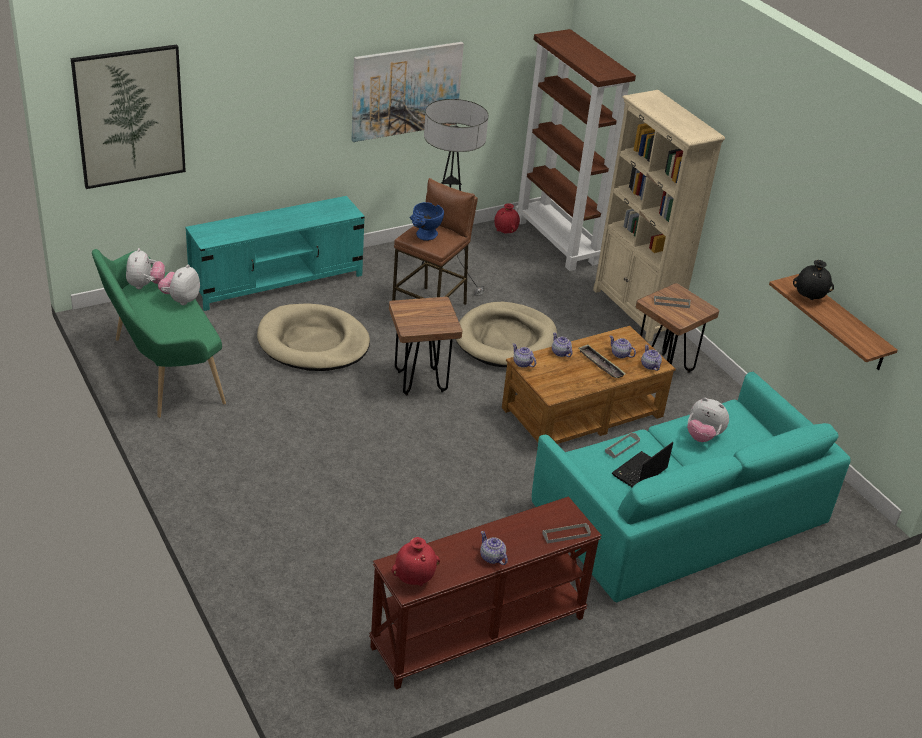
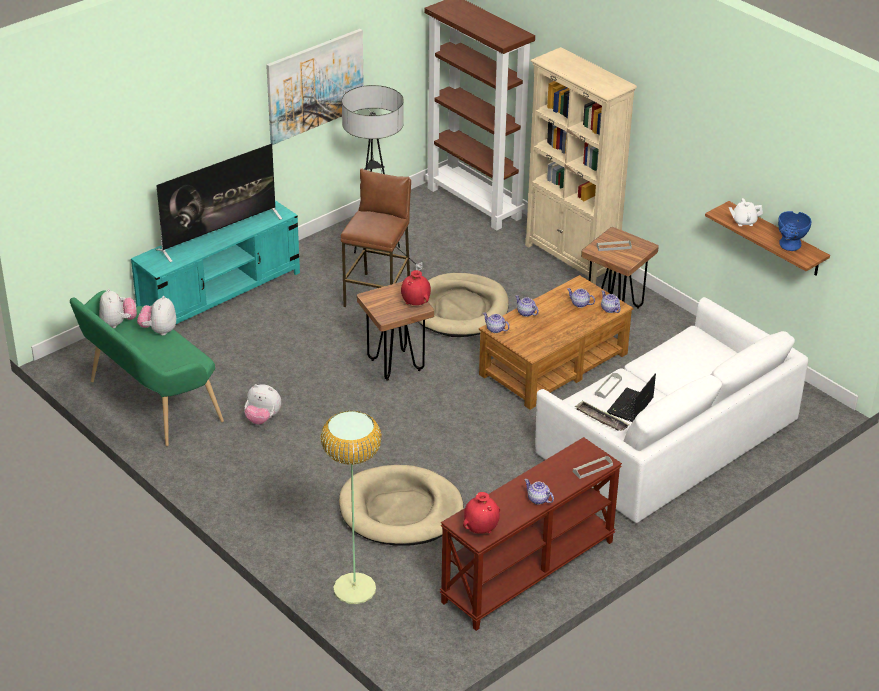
camera: 10 degrees left, 0 degrees up
picture [71,45,186,189] -> none
beige dog bed [257,303,370,371] -> beige dog bed moved to [339,465,464,546]
blue vase [409,202,444,241] -> blue vase moved to [778,211,811,251]
red vase [494,203,520,234] -> red vase moved to [401,270,431,305]
turquoise sofa [532,372,851,602] -> white sofa [535,297,808,523]
tray [578,345,625,378] -> tray moved to [575,401,629,431]
plush toy [687,398,729,442] -> plush toy moved to [244,384,281,425]
black vase [793,260,834,300] -> white teapot [729,198,763,226]
none -> television [156,144,282,262]
none -> floor lamp [321,410,382,604]

